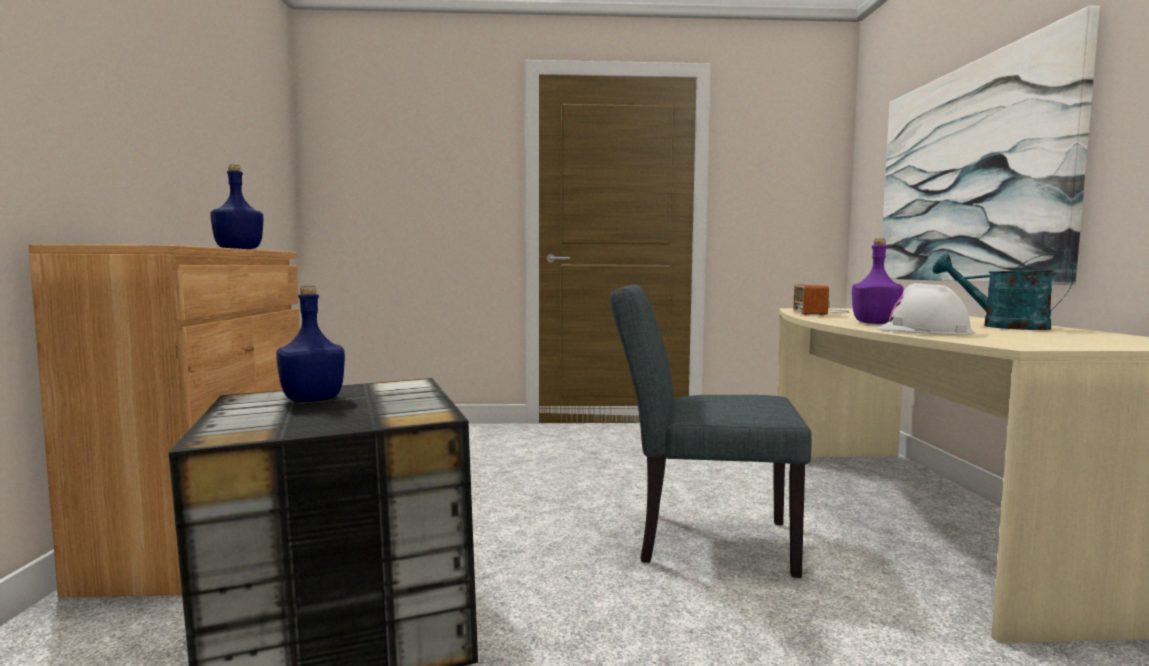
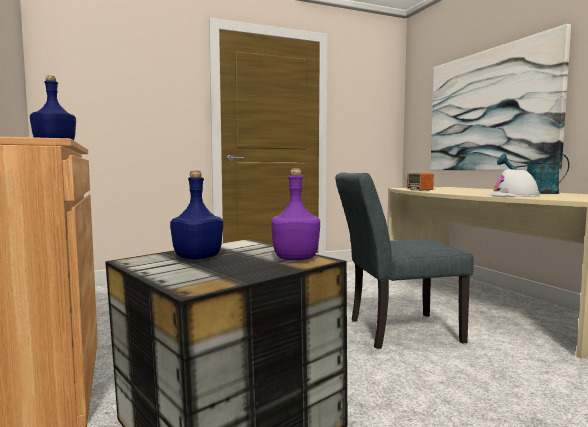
camera: 20 degrees left, 0 degrees up
purple bottle [852,238,903,324] -> purple bottle moved to [271,169,320,260]

